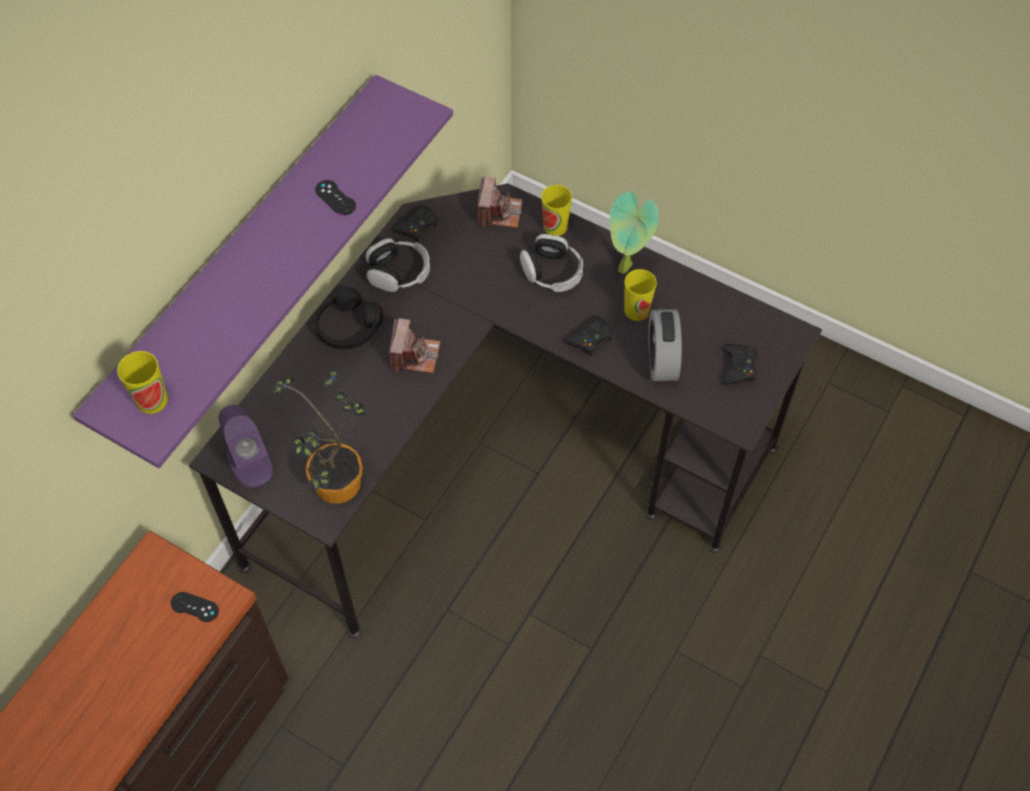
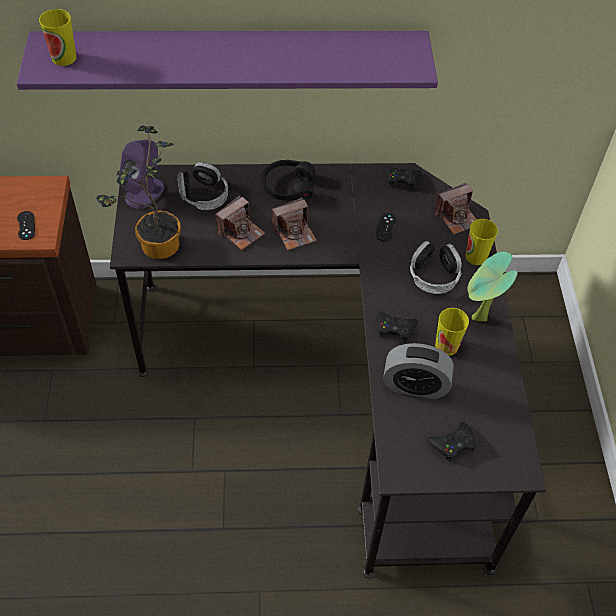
camera: 55 degrees right, 5 degrees down
black game controller [315,180,356,215] -> black game controller moved to [375,213,397,242]
headphones [365,238,430,292] -> headphones moved to [178,162,228,210]
alarm clock [648,309,682,381] -> alarm clock turned 135 degrees counterclockwise [384,343,454,399]
none -> camera [215,195,265,250]

